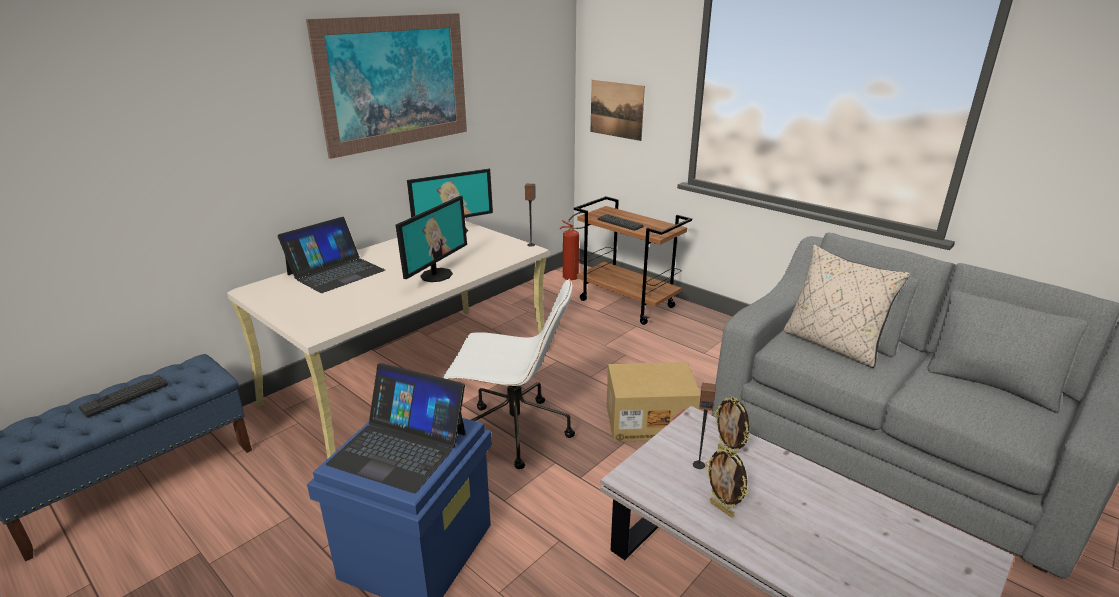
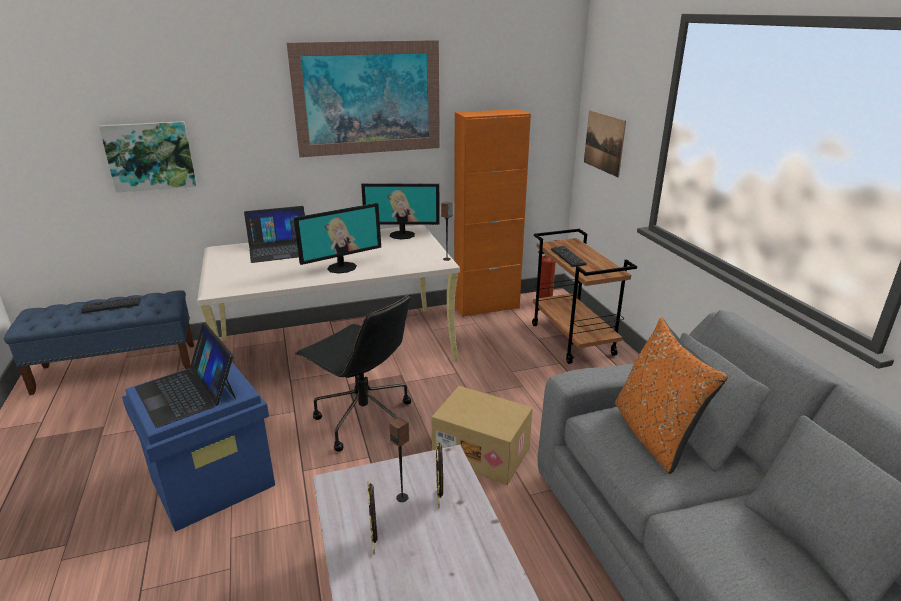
camera: 30 degrees right, 0 degrees up
white office chair [443,279,575,469] -> black office chair [295,294,411,452]
beige pillow [784,245,910,368] -> orange pillow [615,317,728,474]
none -> picture [99,121,197,193]
none -> orange cabinet [454,109,531,317]

